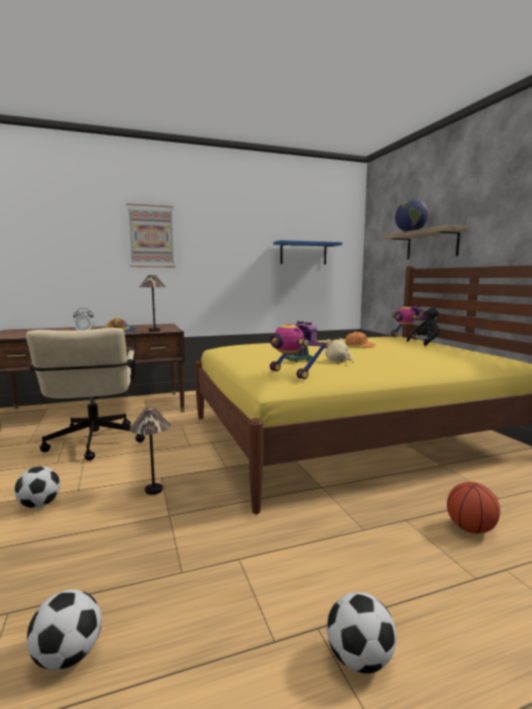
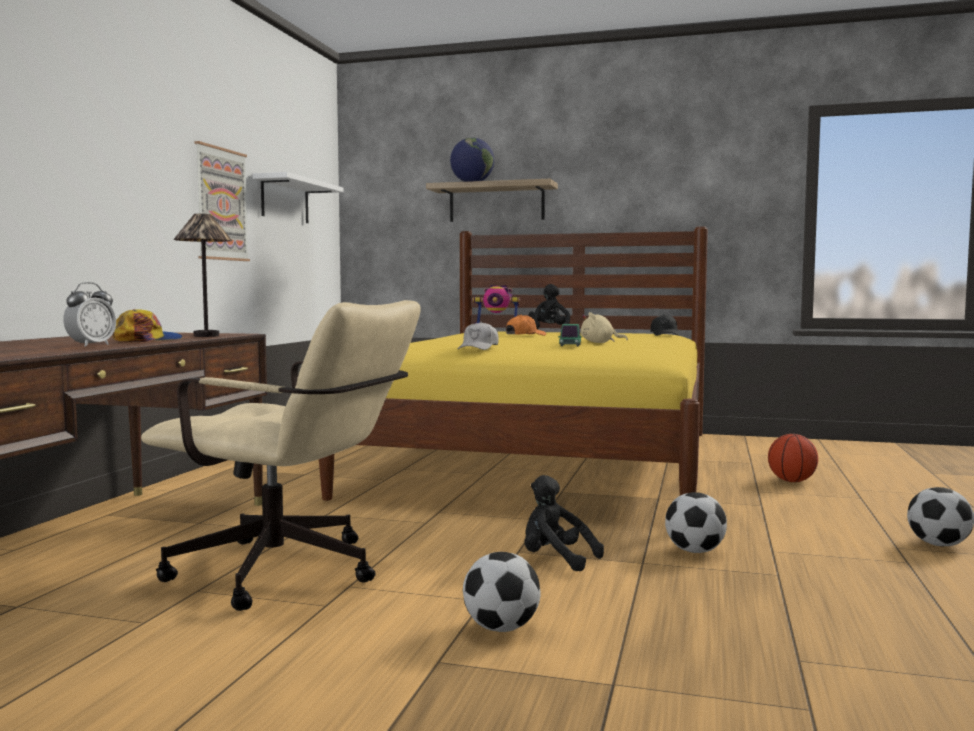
camera: 55 degrees left, 5 degrees down
football [27,589,101,671] -> football moved to [665,492,727,553]
picture [126,203,176,267] -> picture moved to [194,141,250,261]
table lamp [129,408,171,495] -> black plush toy [524,475,604,572]
toy robot [270,321,328,379] -> none
blue shelf [273,240,343,264] -> white shelf [253,172,343,223]
none -> white cap [458,322,499,350]
none -> black cap [650,315,679,336]

